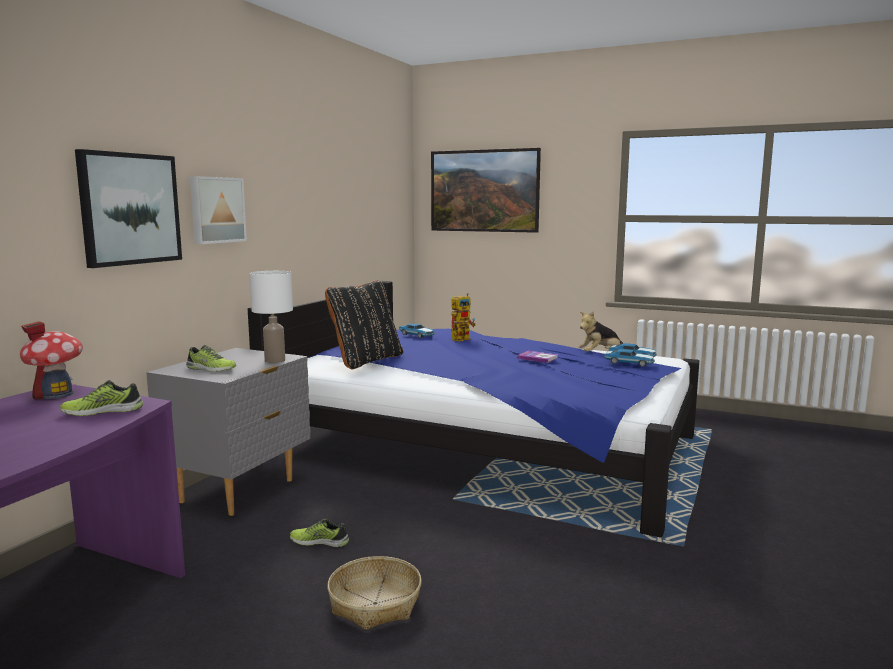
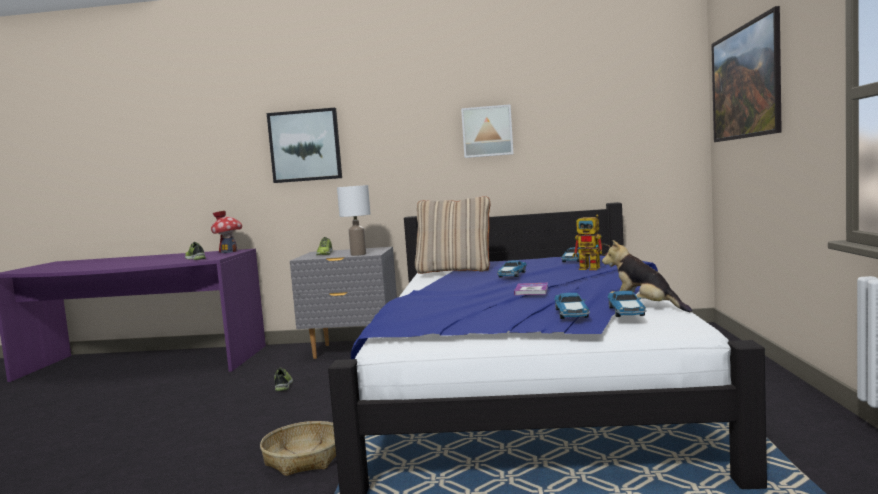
camera: 70 degrees right, 5 degrees down
picture [190,176,247,244] -> picture moved to [461,104,513,158]
black pillow [325,280,403,369] -> beige pillow [415,196,490,274]
basket [327,556,422,630] -> basket moved to [260,421,336,476]
none -> toy car [497,260,527,278]

